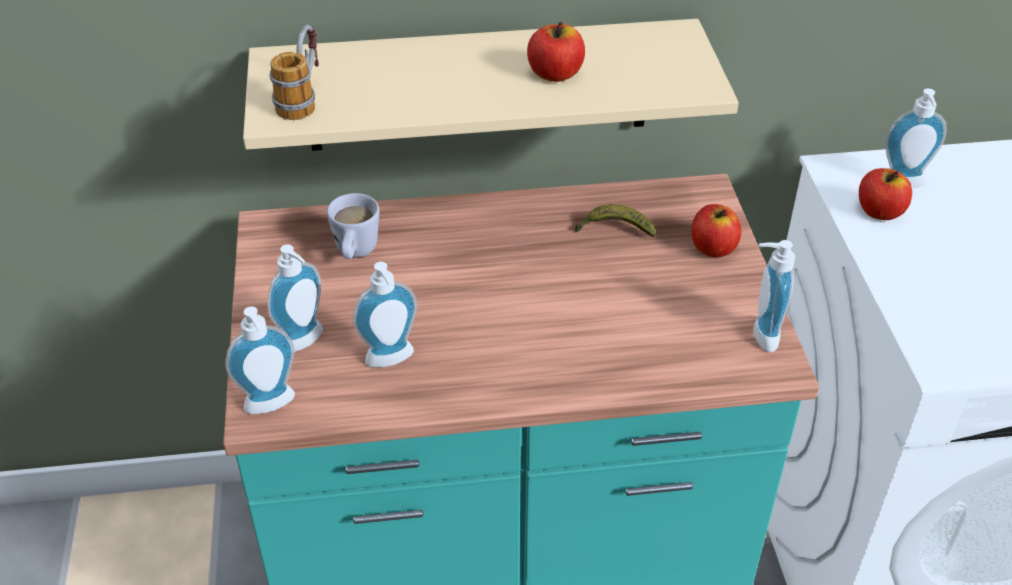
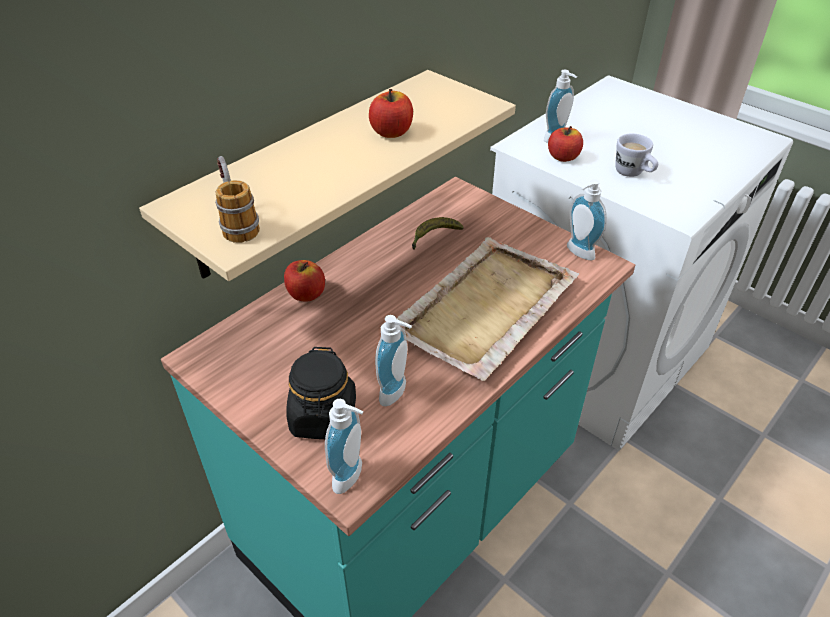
camera: 40 degrees left, 0 degrees up
soap dispenser [267,244,323,352] -> black jar [286,347,356,439]
white mug [327,193,379,259] -> white mug moved to [615,133,658,177]
apple [692,204,742,257] -> apple moved to [284,260,325,301]
none -> beige tray [397,237,579,381]

